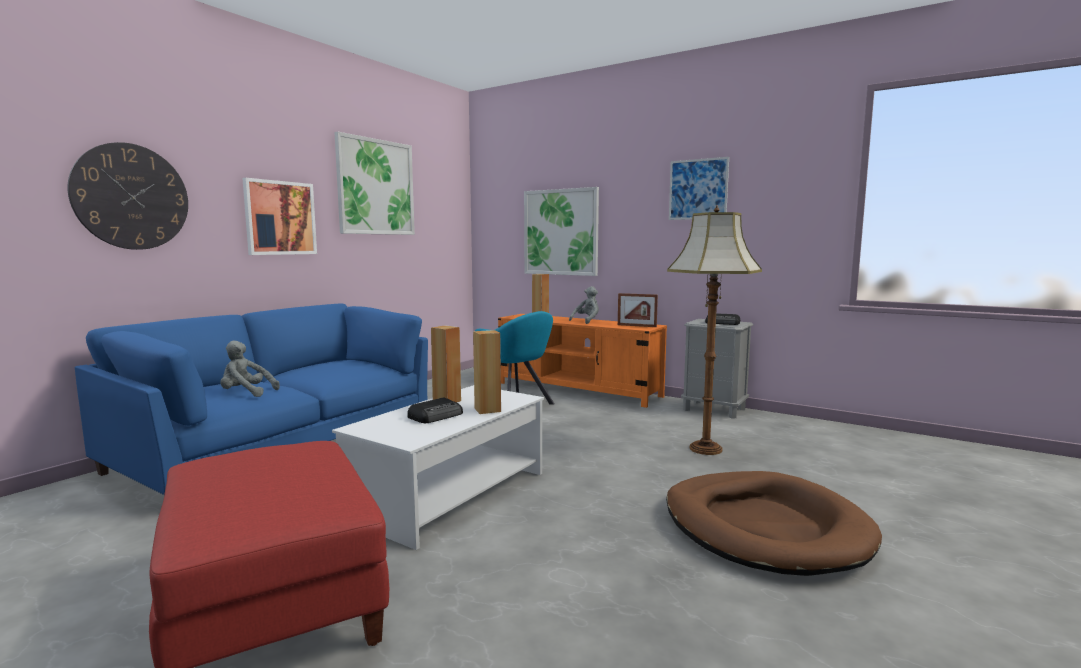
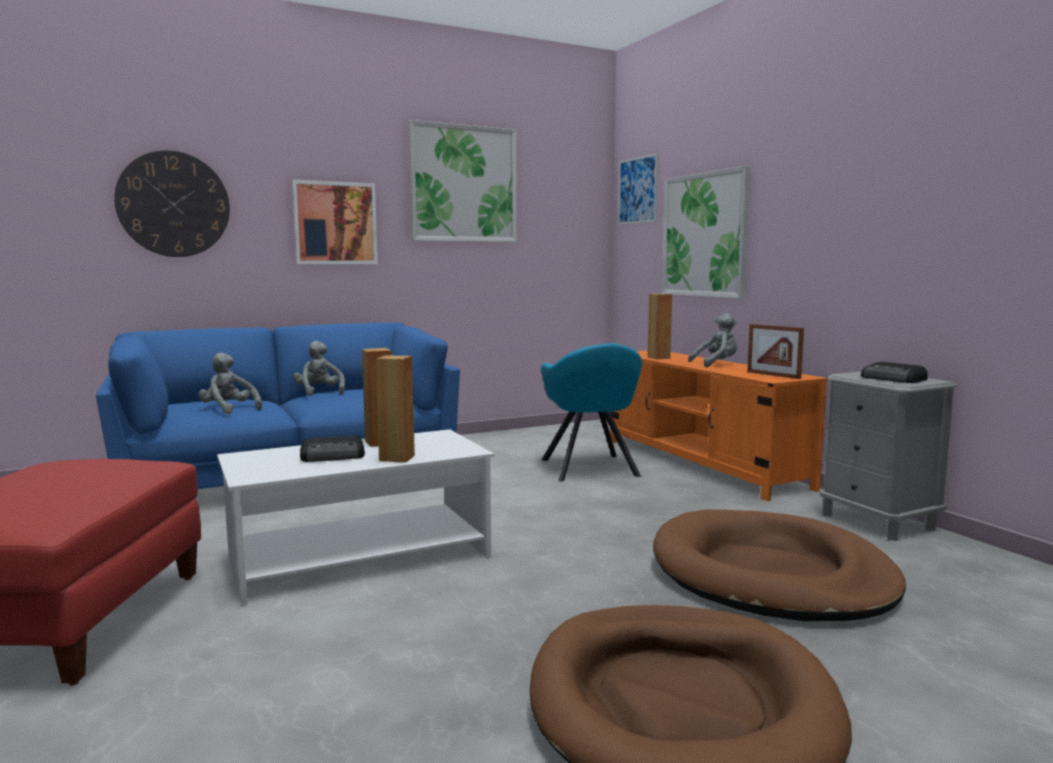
camera: 30 degrees right, 0 degrees up
floor lamp [667,205,762,455] -> brown dog bed [653,509,906,621]
picture [669,157,729,220] -> picture moved to [618,153,658,225]
none -> grey plush toy [293,341,345,396]

